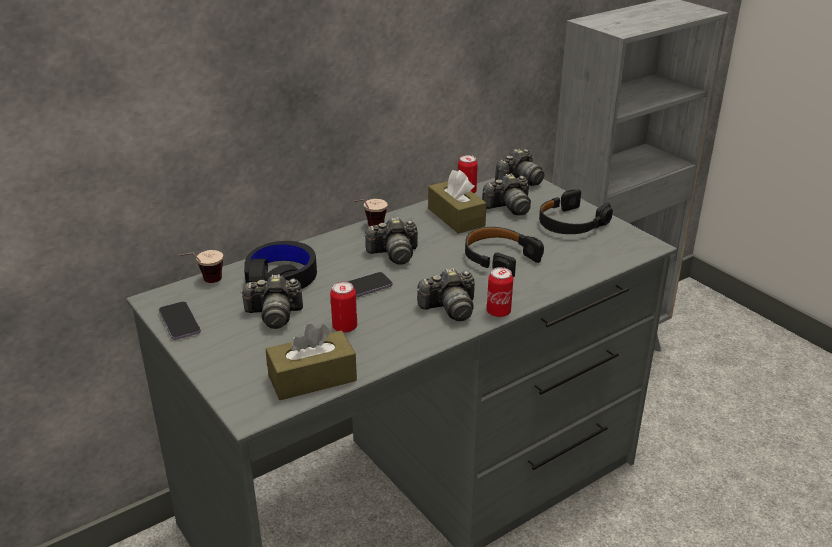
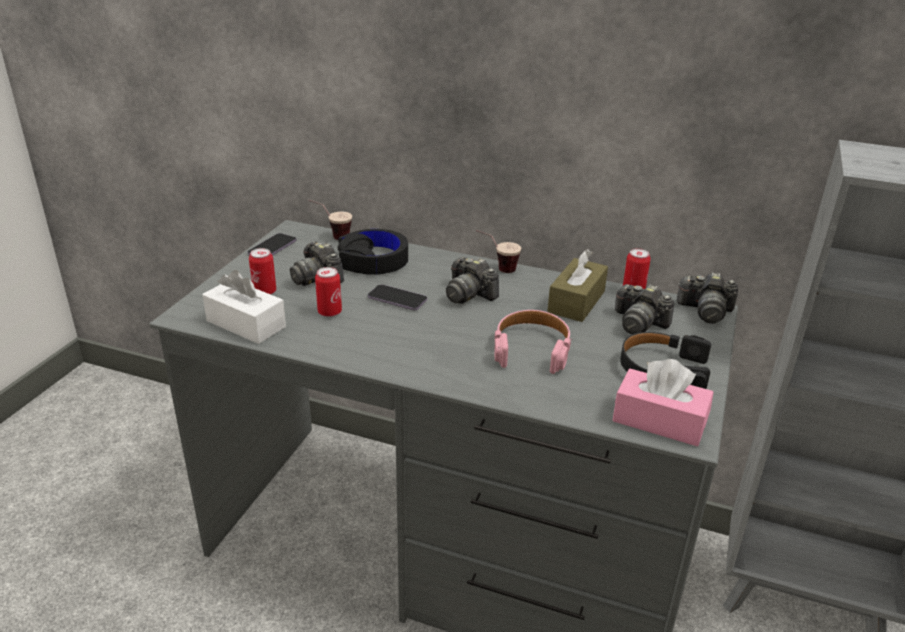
camera: 55 degrees right, 0 degrees up
brown tissue box [266,324,357,400] -> white tissue box [202,270,286,344]
camera [417,268,475,321] -> none
black headphones [465,227,544,278] -> pink headphones [495,310,571,374]
can [487,267,513,317] -> can moved to [249,248,276,295]
none -> pink tissue box [612,359,714,446]

